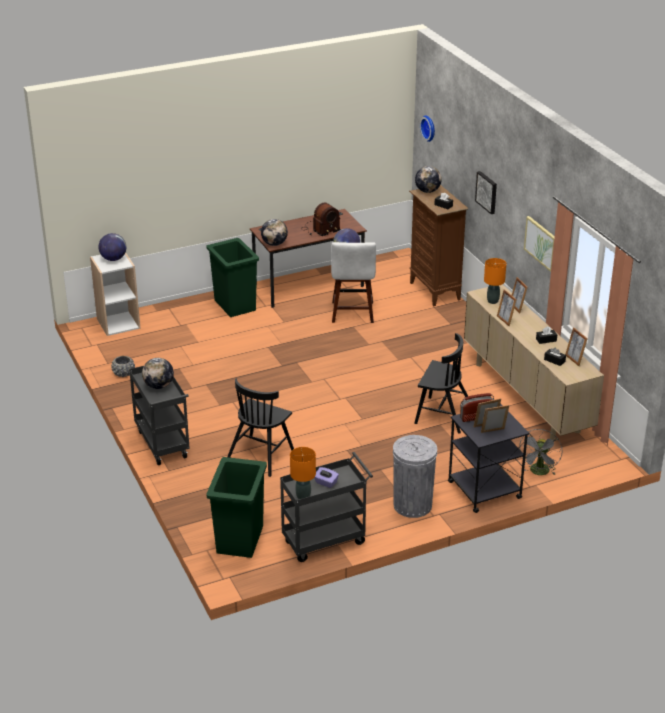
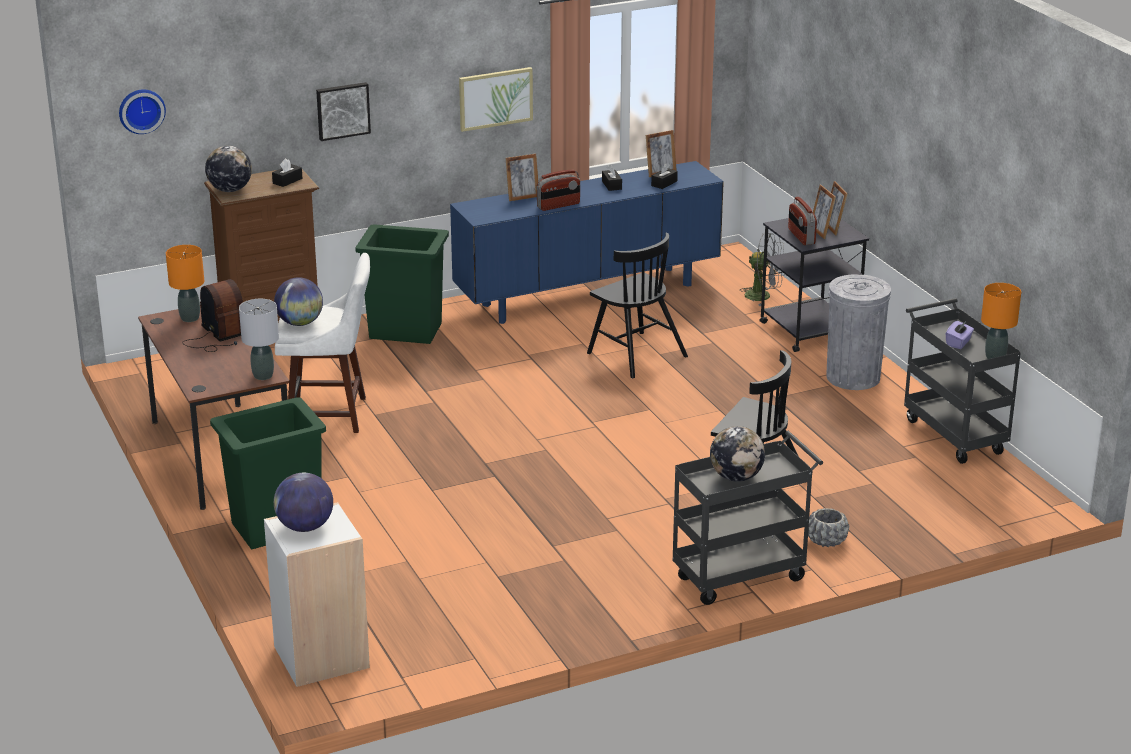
camera: 90 degrees left, 5 degrees down
grey planter [111,356,135,377] -> grey planter moved to [808,508,849,547]
green trash can [206,457,267,558] -> green trash can moved to [355,224,449,344]
globe [261,219,288,246] -> grey table lamp [239,299,279,380]
black chair [414,333,468,434] -> black chair turned 120 degrees clockwise [587,233,688,378]
beige cabinet [464,284,604,440] -> blue cabinet [450,161,724,324]
orange table lamp [484,258,506,304] -> orange table lamp moved to [166,245,204,322]
picture frame [497,289,517,326] -> radio [536,170,580,211]

